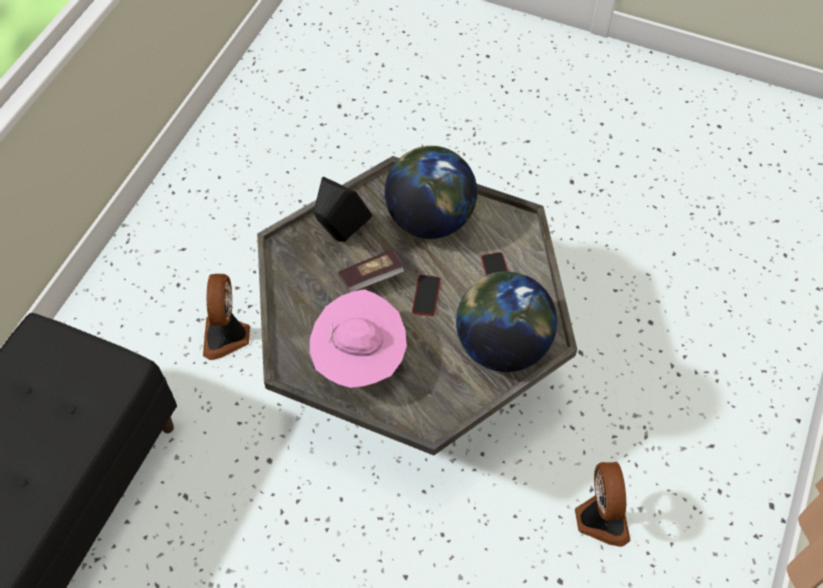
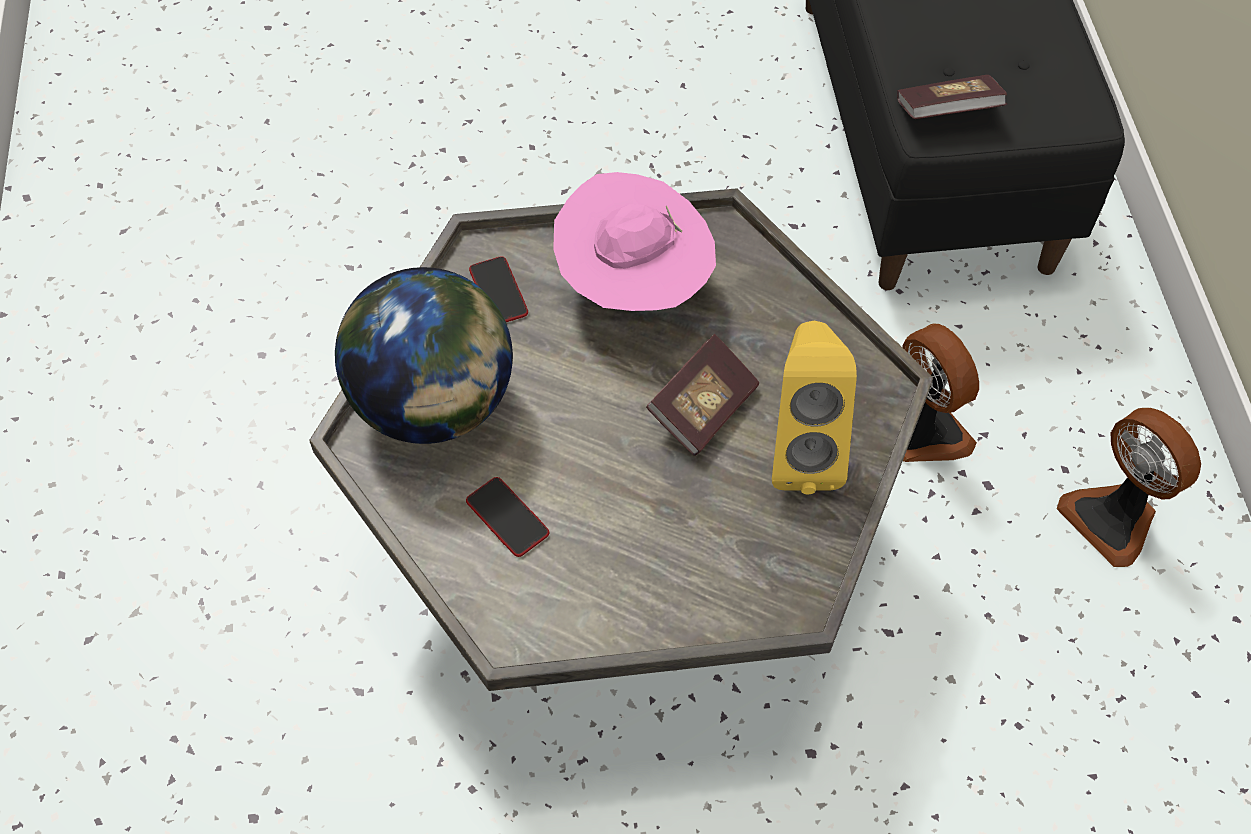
camera: 150 degrees right, 0 degrees up
black speaker [313,177,372,242] -> yellow speaker [772,321,857,494]
globe [385,146,477,239] -> none
phone [412,275,441,316] -> phone moved to [469,256,528,322]
fan [575,462,631,547] -> fan moved to [1057,408,1201,567]
none -> book [897,75,1008,119]

